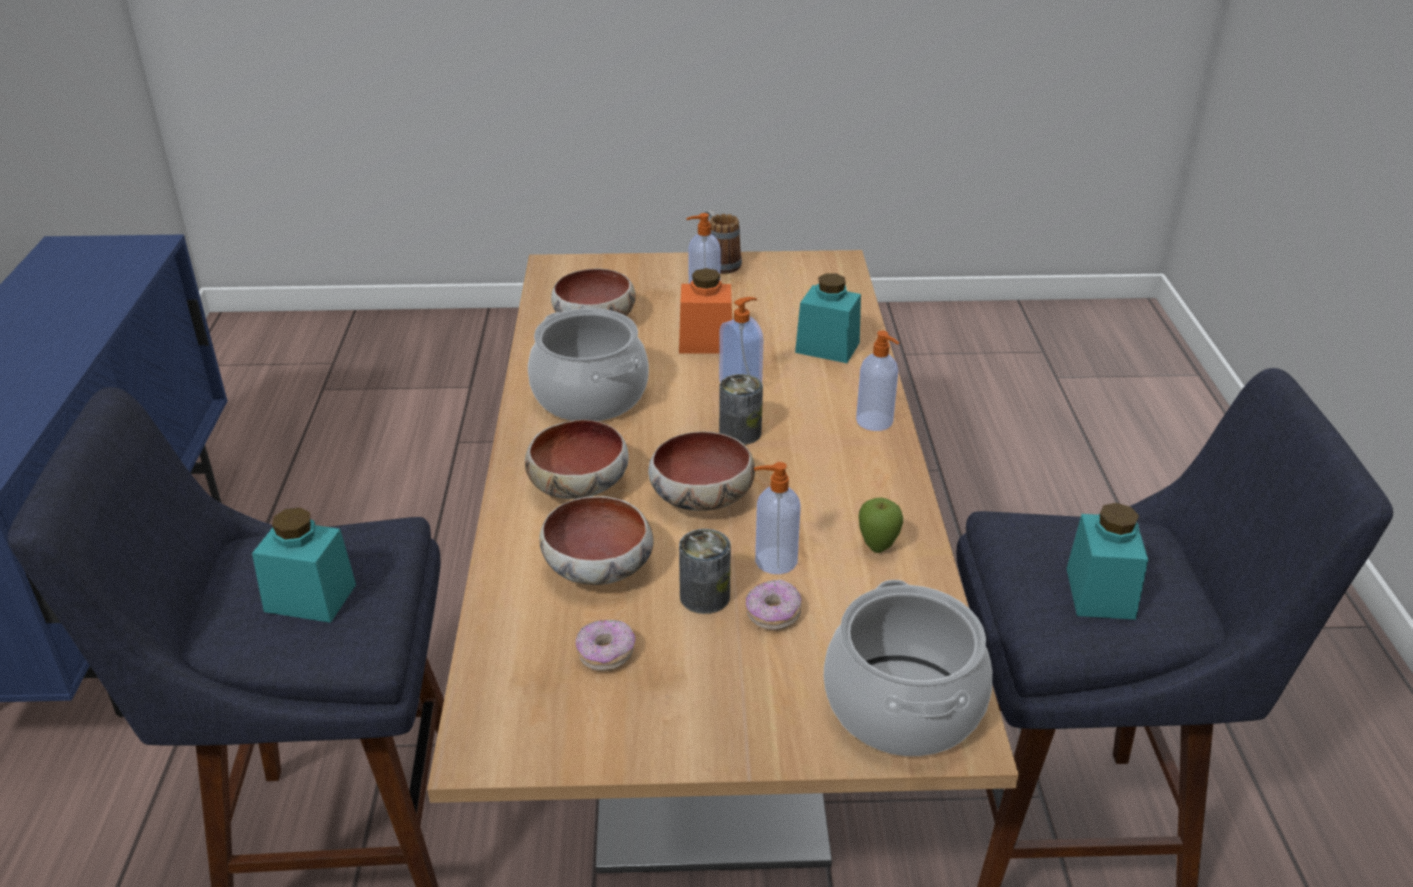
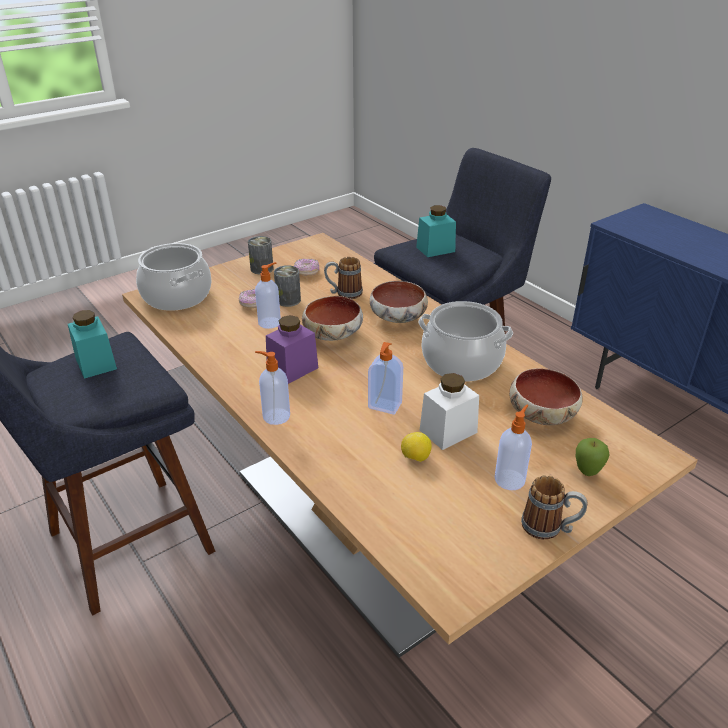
camera: 145 degrees right, 0 degrees up
bowl [539,496,654,585] -> mug [324,257,363,299]
orange jar [679,268,732,354] -> white jar [420,373,479,450]
can [719,374,763,445] -> can moved to [248,236,274,274]
turquoise jar [795,274,861,363] -> none
apple [859,498,903,553] -> apple moved to [576,438,610,476]
none -> purple jar [266,315,318,384]
none -> lemon [401,432,432,462]

